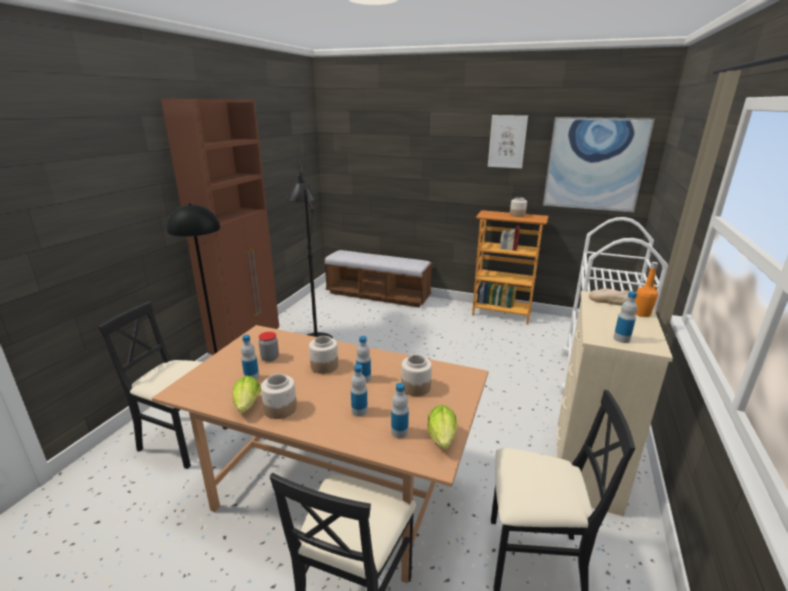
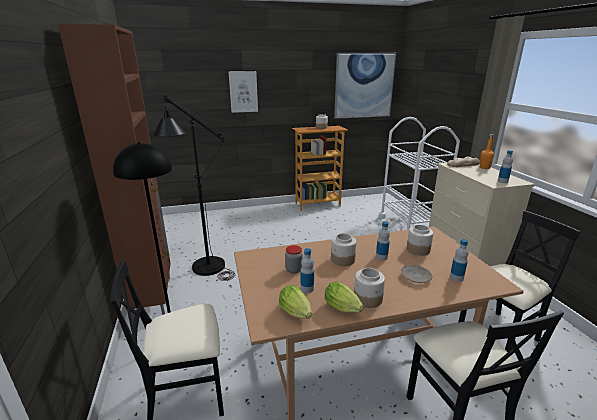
camera: 35 degrees left, 0 degrees up
bench [324,250,433,307] -> none
bottle [351,364,368,417] -> beige plate [401,265,432,283]
lettuce [427,405,457,449] -> lettuce moved to [279,285,312,319]
picture [488,115,528,169] -> picture moved to [229,71,258,113]

